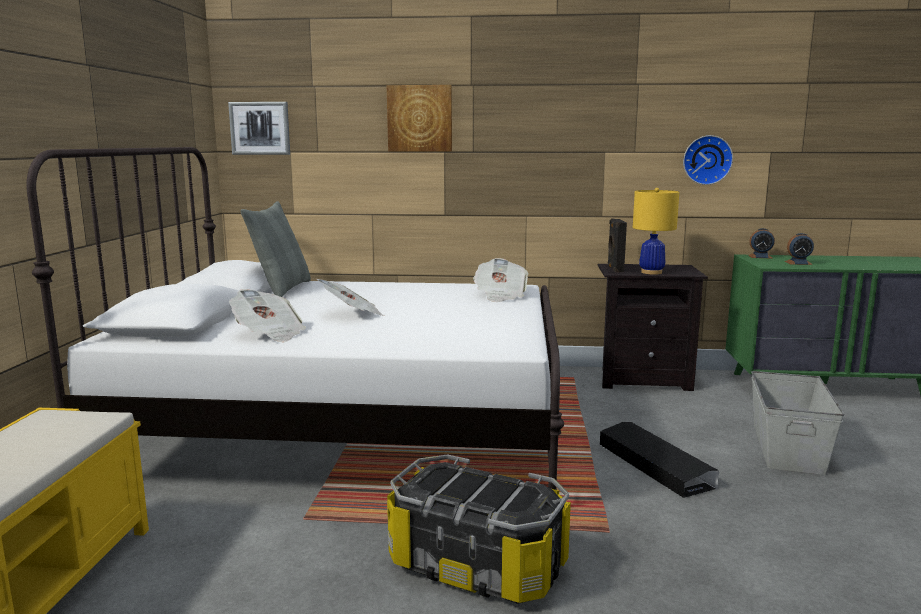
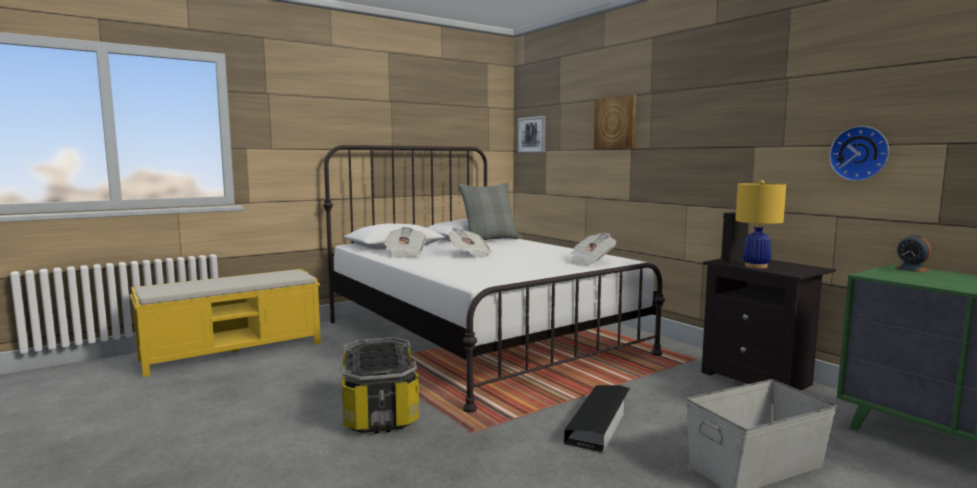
camera: 50 degrees right, 5 degrees down
alarm clock [785,233,814,265] -> none

